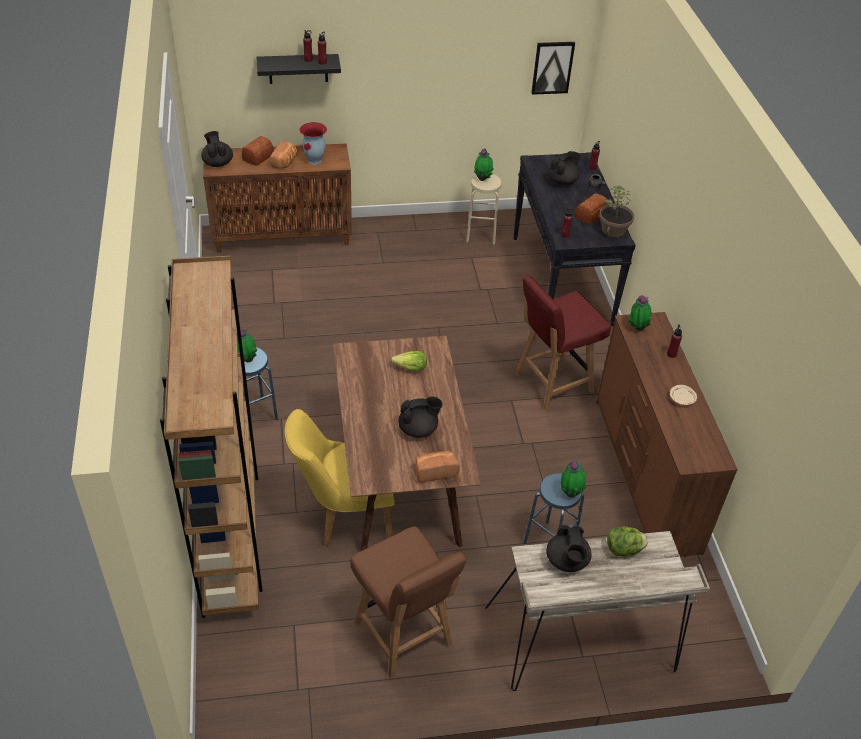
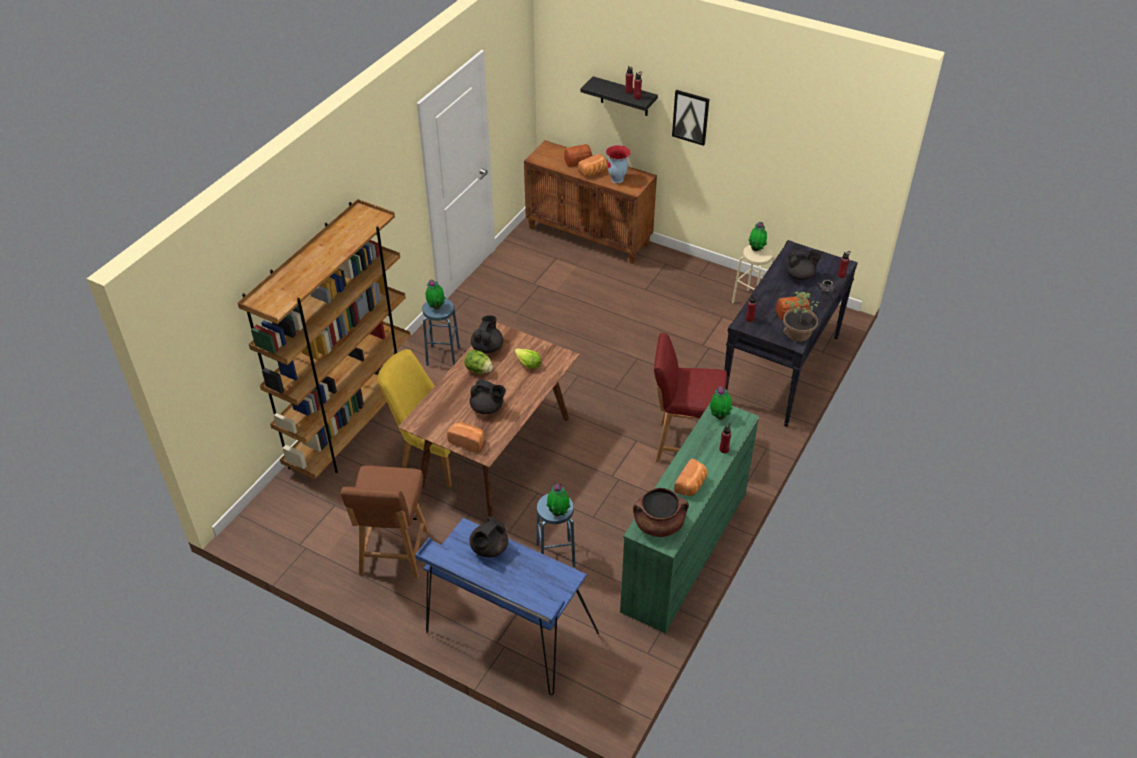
camera: 40 degrees right, 0 degrees up
black teapot [201,131,233,167] -> black teapot moved to [471,315,503,353]
beige desk [485,531,710,691] -> blue desk [415,518,599,695]
picture [531,42,575,95] -> picture moved to [672,90,709,146]
brown dresser [596,312,738,557] -> green dresser [620,402,759,634]
lettuce [607,526,648,556] -> lettuce moved to [464,350,493,374]
beige plate [670,385,697,405] -> bread [674,459,708,496]
none -> brown cooking pot [633,488,689,537]

